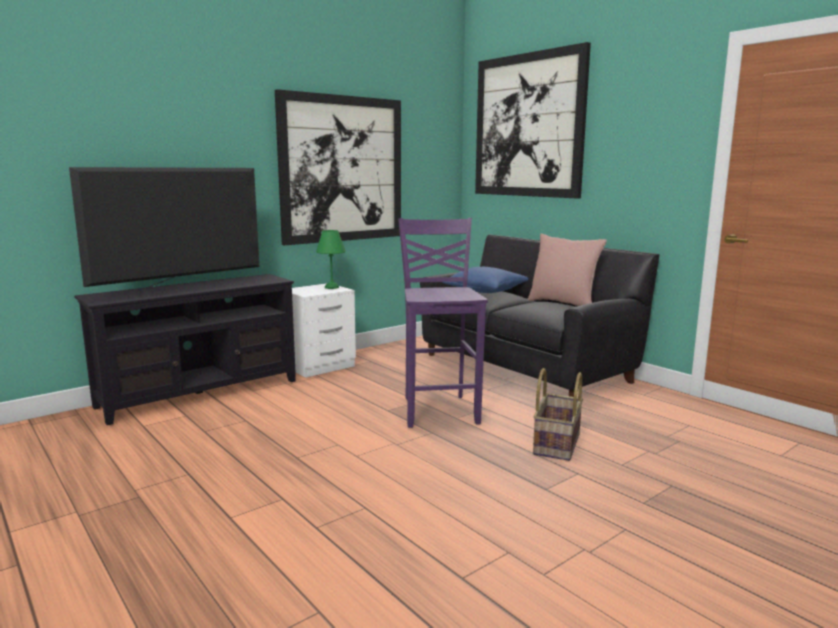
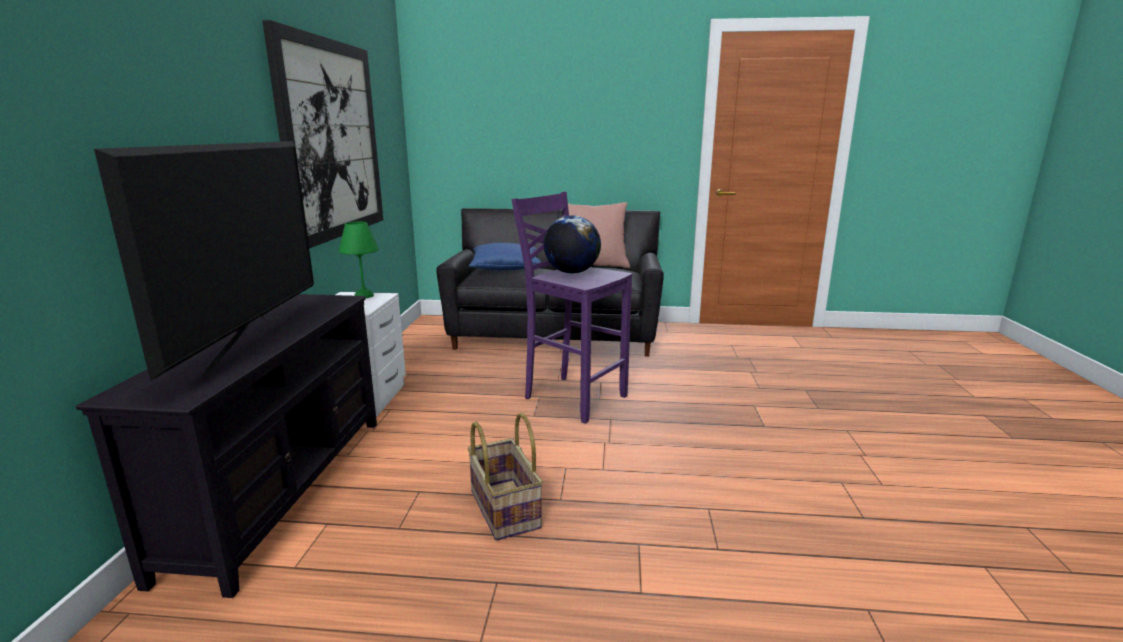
camera: 45 degrees left, 5 degrees up
picture [475,42,591,199] -> none
basket [533,368,583,461] -> basket moved to [467,413,543,541]
none -> globe [543,215,601,274]

